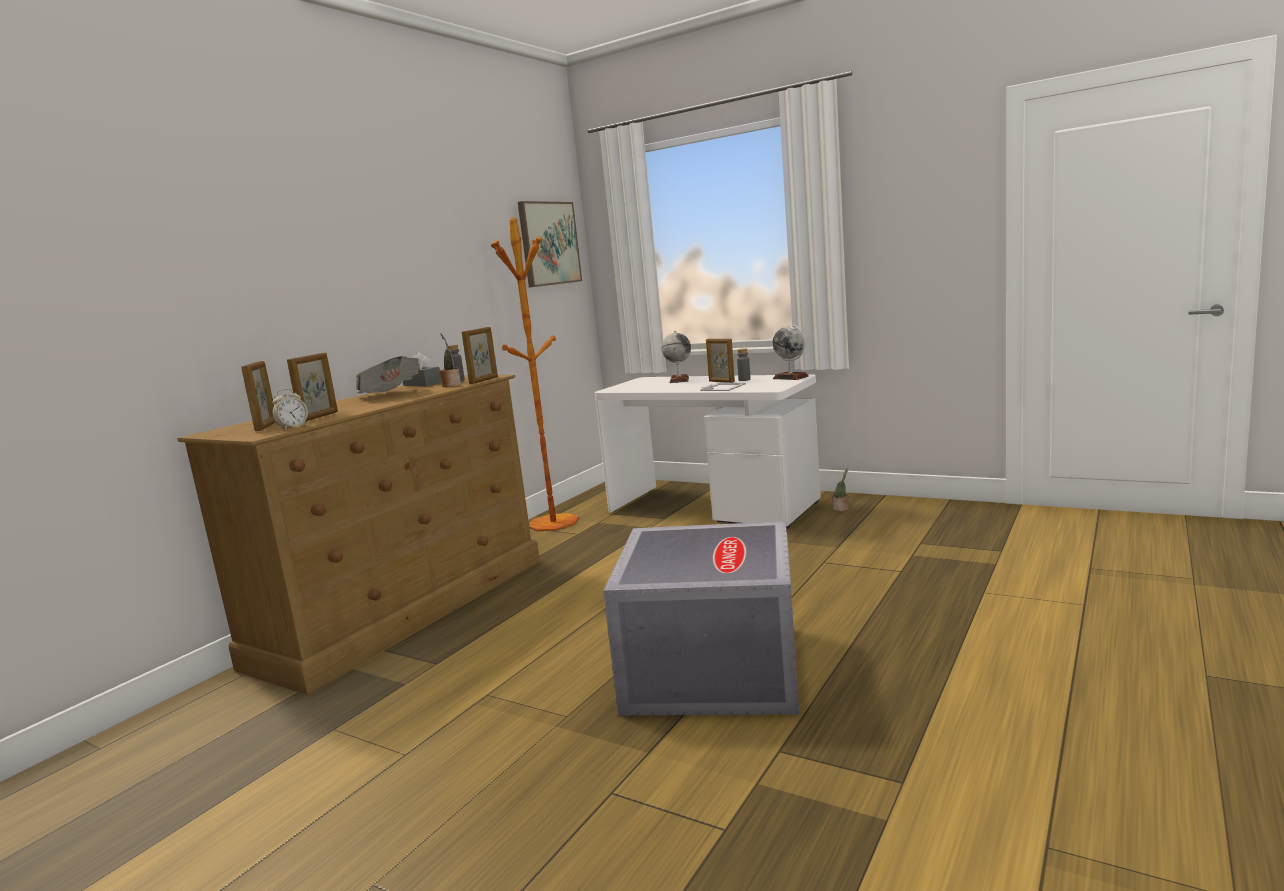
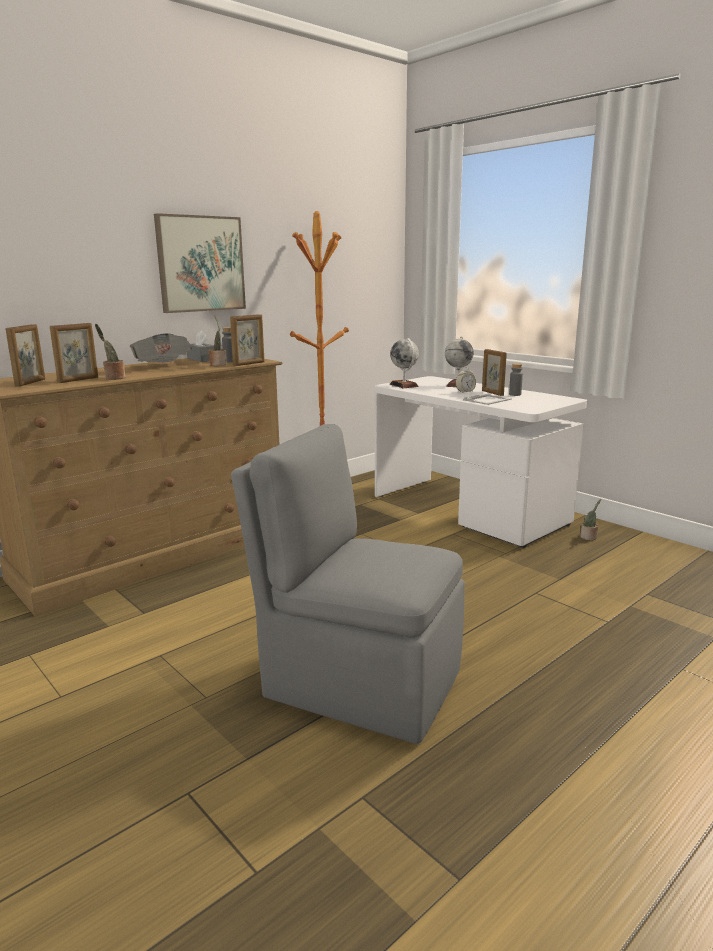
camera: 15 degrees right, 5 degrees up
alarm clock [272,389,308,430] -> alarm clock moved to [456,367,476,392]
picture [518,201,582,287] -> picture moved to [154,213,246,313]
grey storage box [603,521,799,715] -> grey chair [231,424,465,744]
globe [773,325,809,380] -> globe moved to [390,338,419,388]
none -> potted plant [95,324,126,380]

